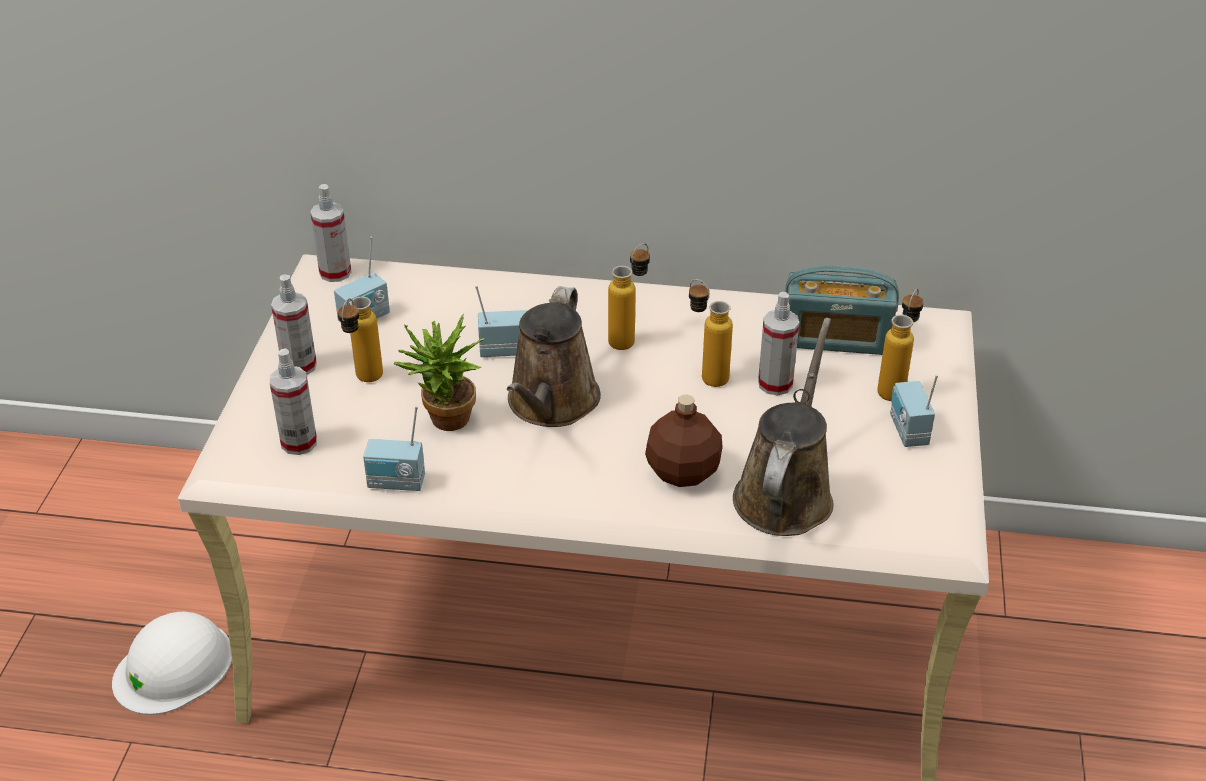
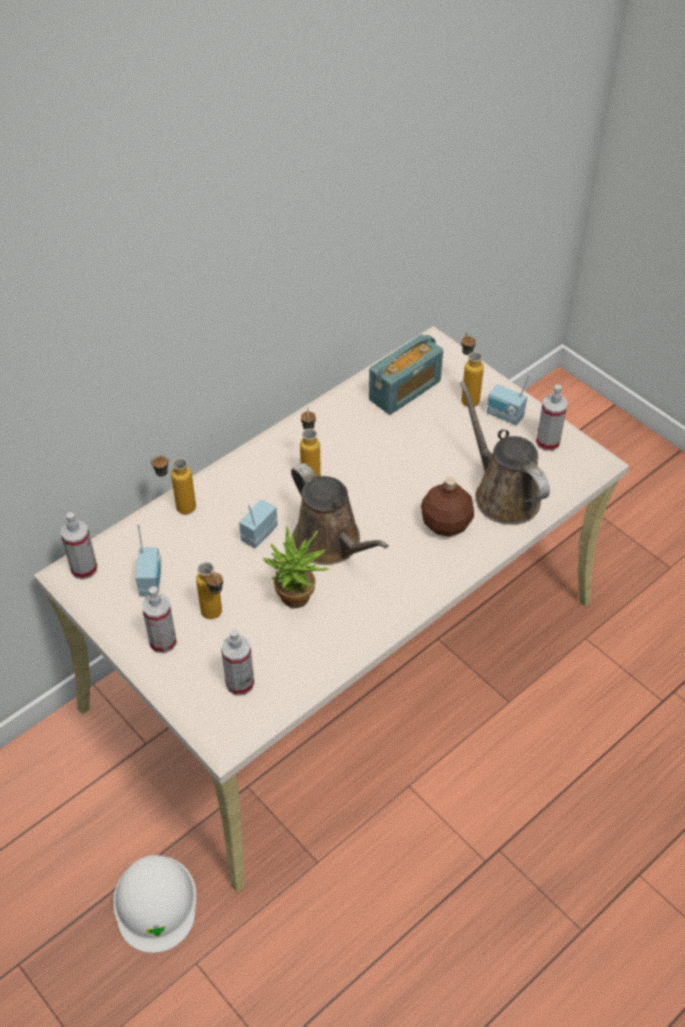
camera: 50 degrees left, 10 degrees up
radio [363,406,425,491] -> none
bottle [689,279,733,387] -> bottle moved to [151,455,196,515]
spray bottle [758,292,799,396] -> spray bottle moved to [536,385,568,451]

